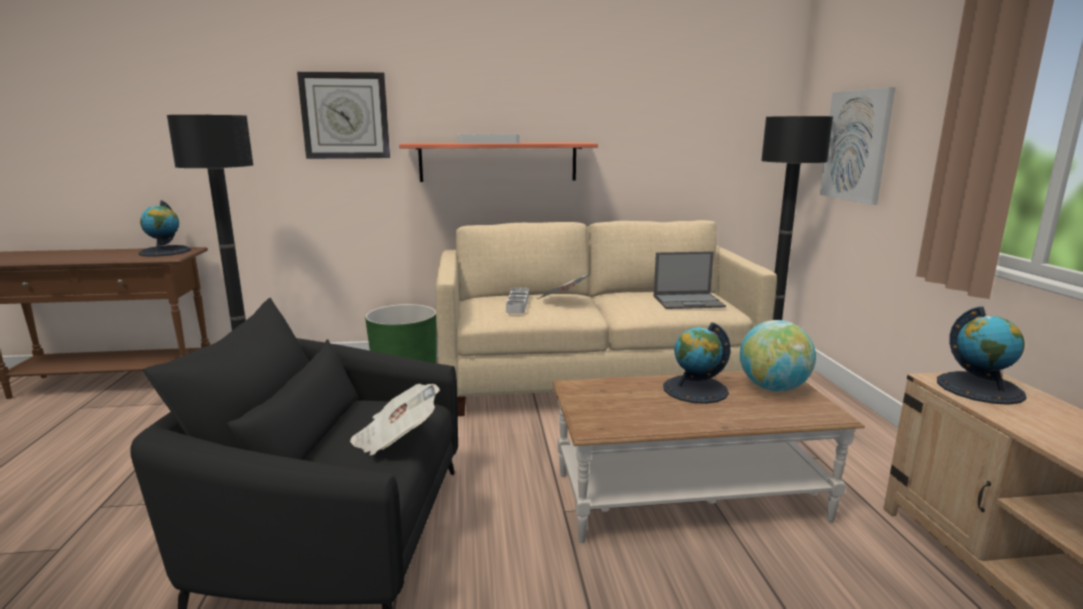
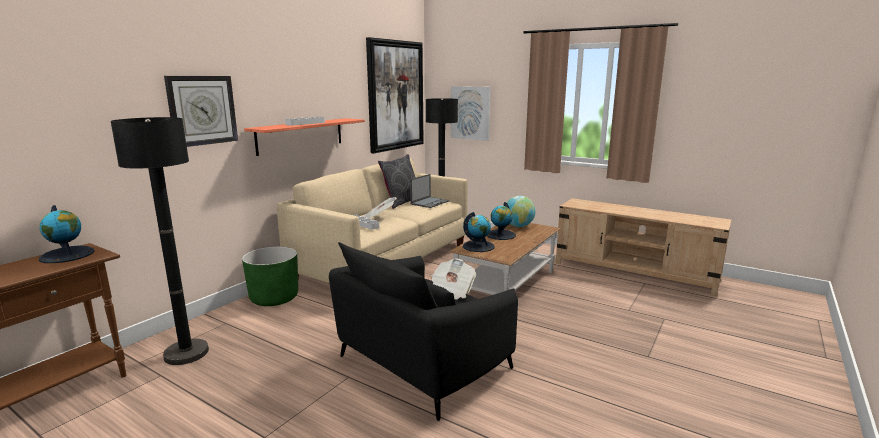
camera: 50 degrees left, 0 degrees up
globe [937,306,1027,405] -> globe moved to [463,212,495,252]
none -> picture [366,37,424,153]
none -> grey pillow [378,154,416,209]

